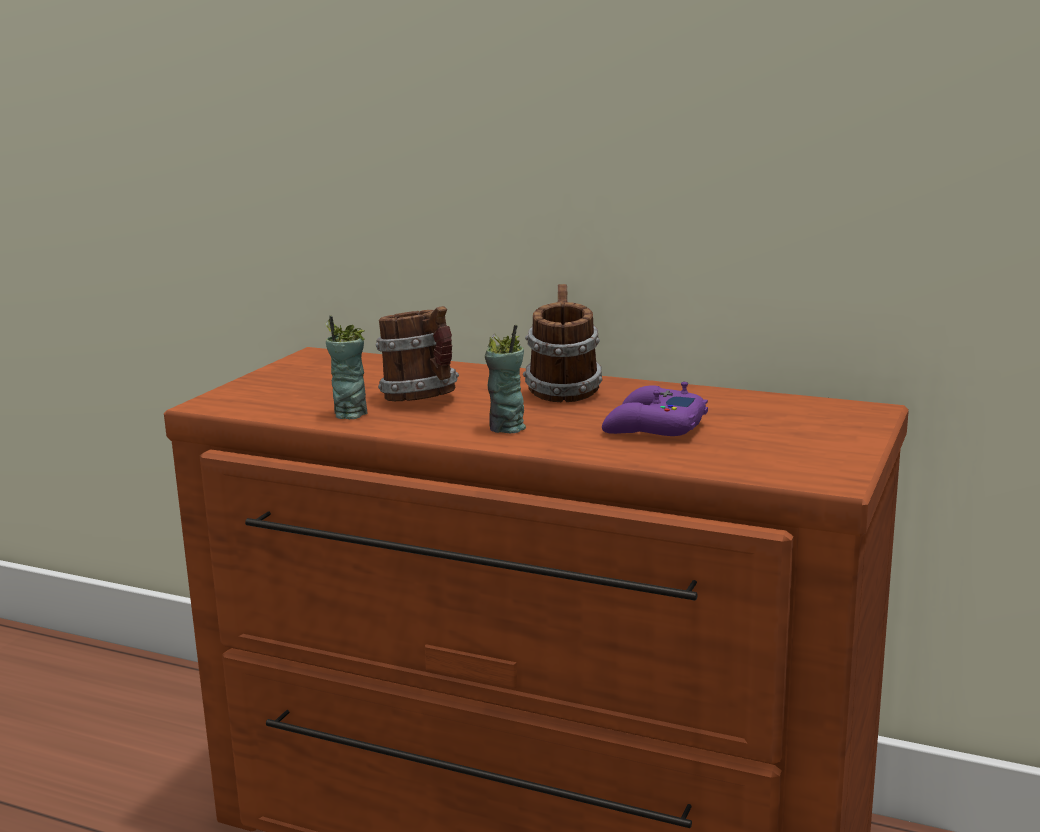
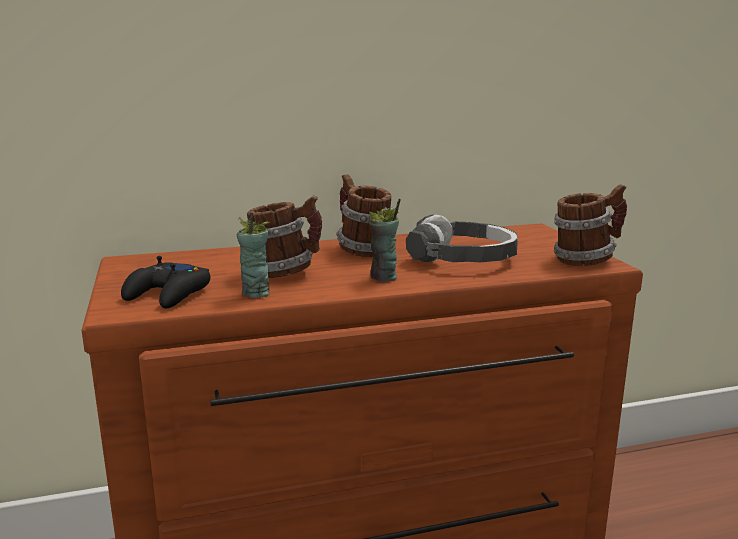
camera: 40 degrees left, 0 degrees up
purple game controller [602,382,708,436] -> headphones [406,214,518,262]
none -> black game controller [121,256,210,308]
none -> mug [554,184,627,266]

